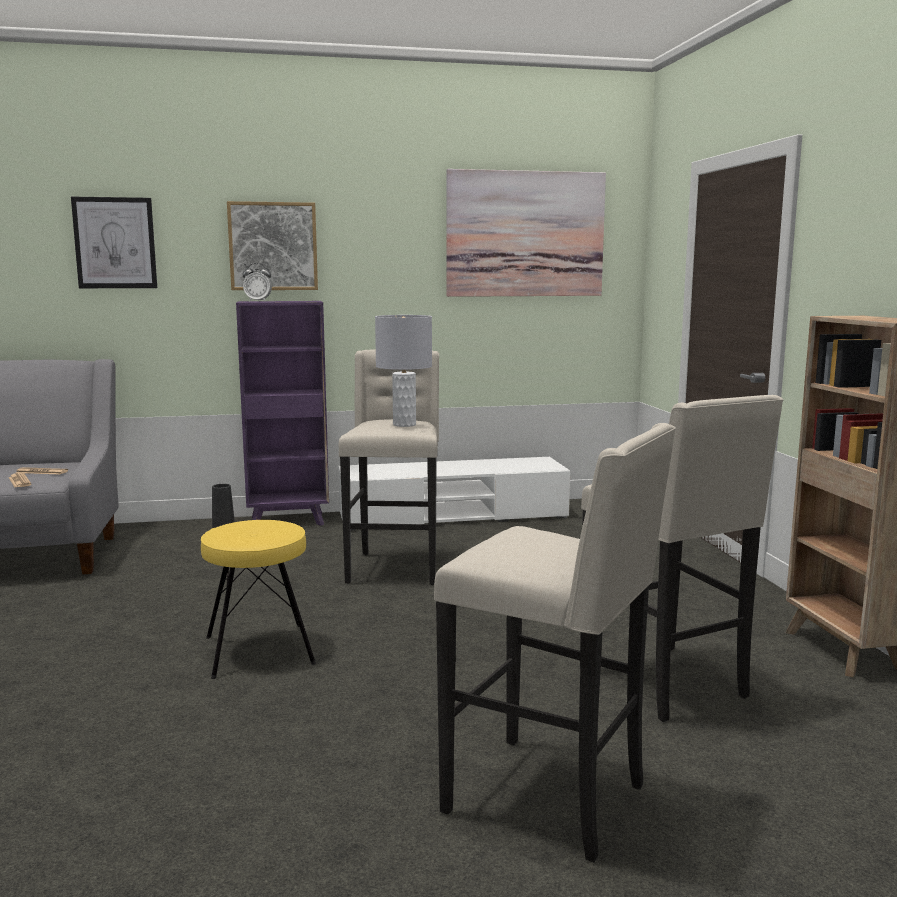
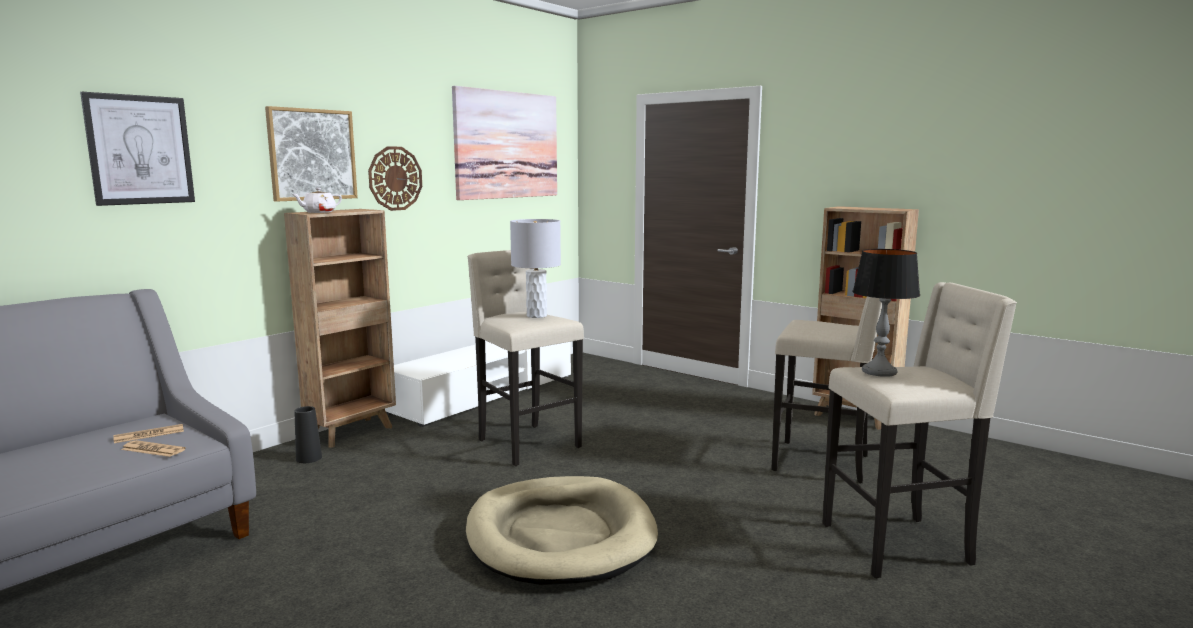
camera: 40 degrees left, 0 degrees up
yellow stool [201,520,316,679] -> beige dog bed [466,476,658,585]
purple bookcase [236,301,329,526] -> brown bookcase [284,209,396,448]
alarm clock [242,263,272,302] -> white teapot [292,188,342,213]
none -> wall clock [368,146,422,211]
none -> table lamp [853,249,920,377]

